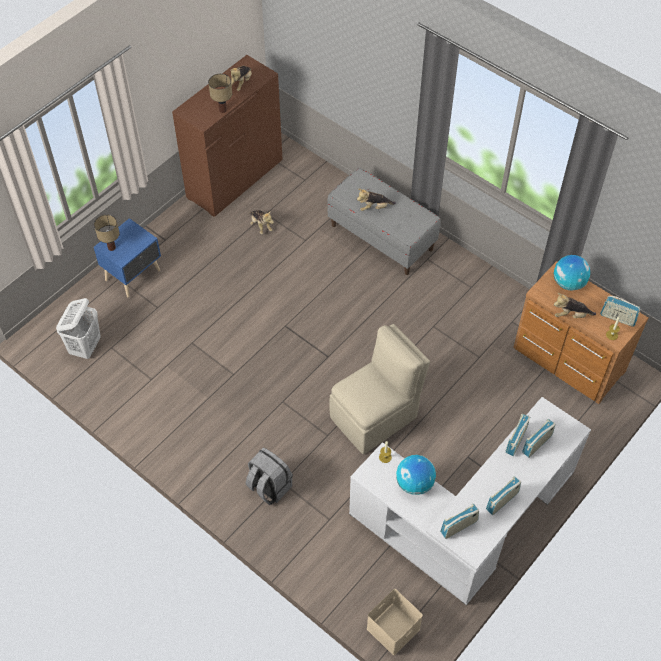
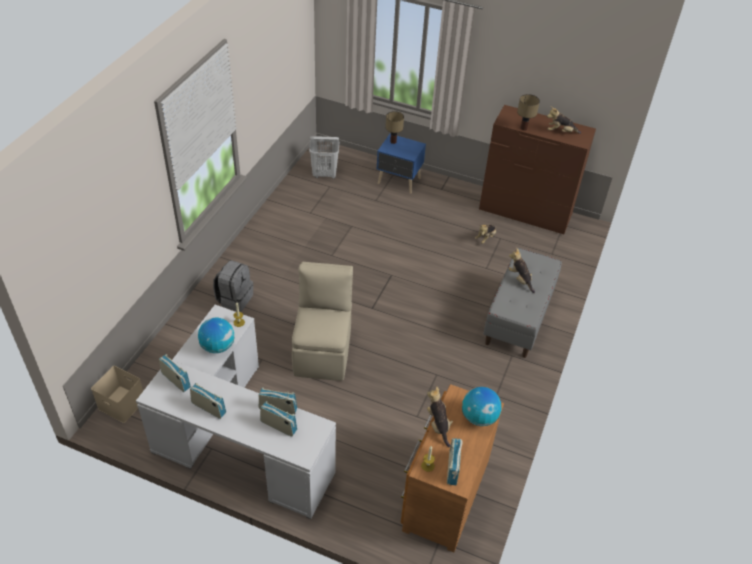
camera: 70 degrees right, 10 degrees down
beige chair [329,324,430,454] -> beige chair turned 120 degrees counterclockwise [292,262,353,381]

